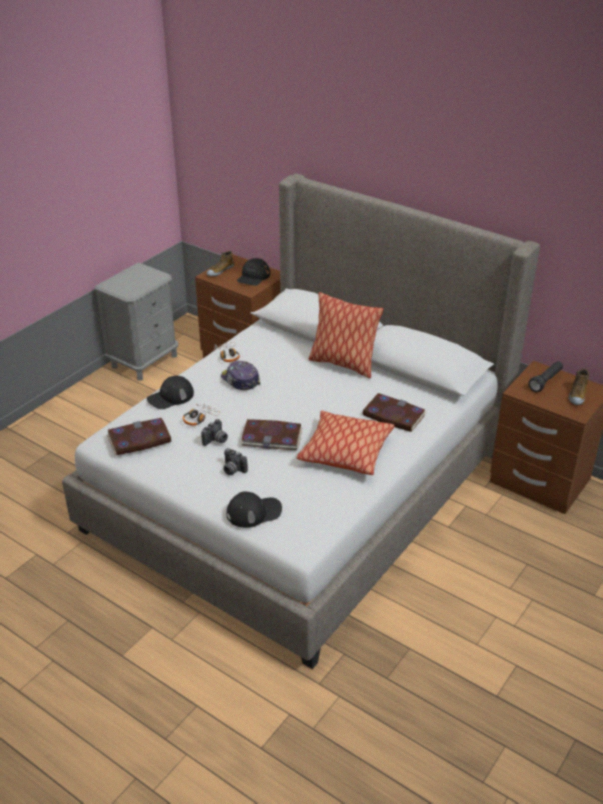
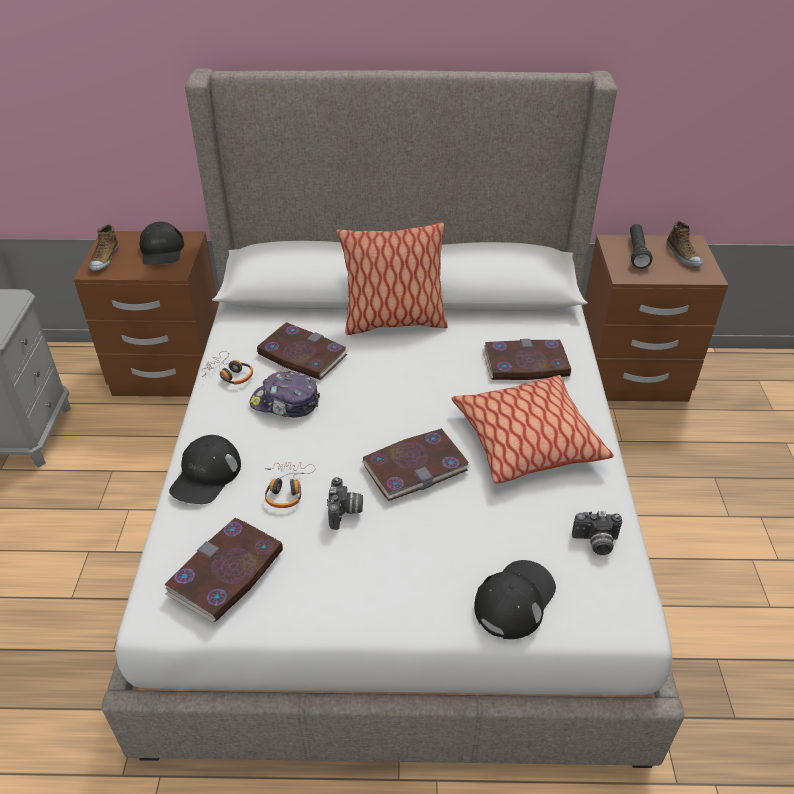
camera: 35 degrees left, 5 degrees up
camera [224,448,248,475] -> camera moved to [572,511,622,555]
none -> book [257,322,348,380]

